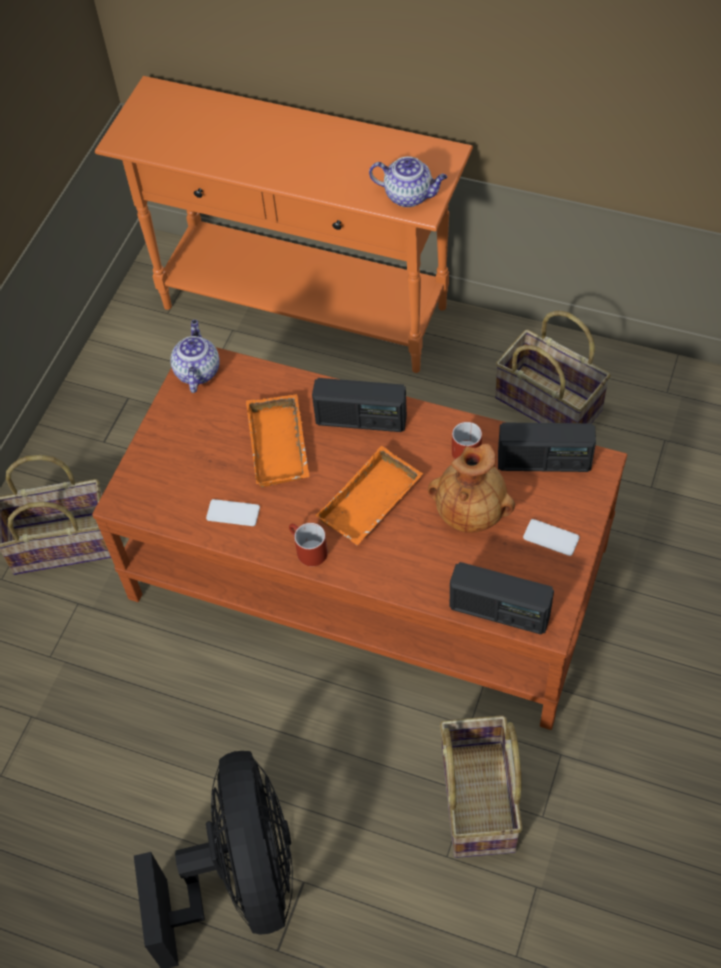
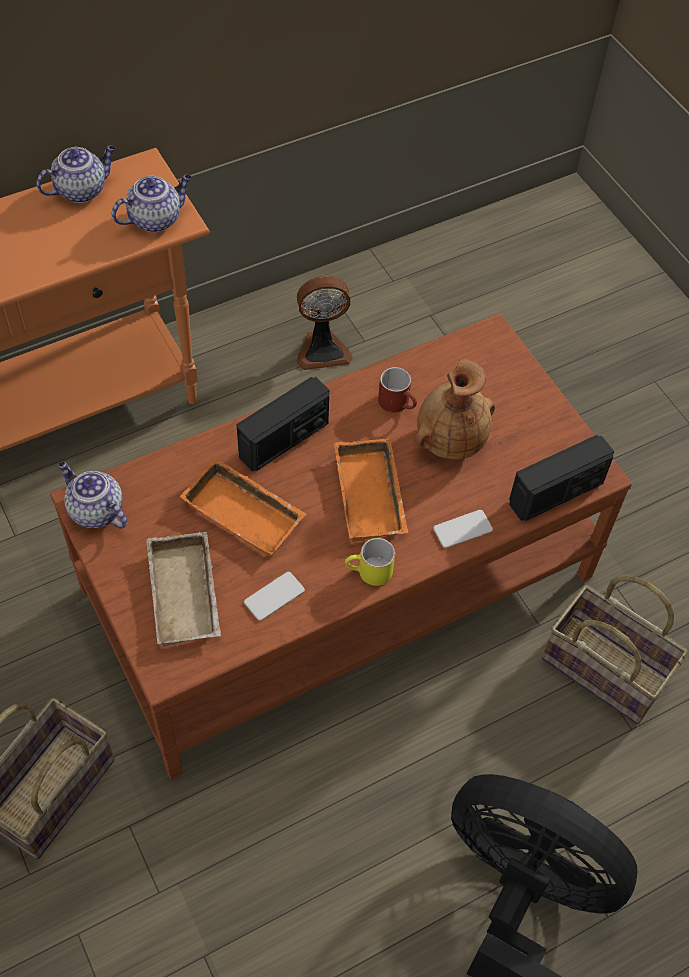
camera: 55 degrees left, 0 degrees up
red mug [289,523,328,566] -> yellow mug [345,538,395,586]
basket [495,311,611,423] -> fan [297,276,353,370]
radio [498,422,596,472] -> none
phone [523,519,580,556] -> phone moved to [433,510,493,548]
none -> teapot [36,145,116,203]
none -> beige tray [146,532,221,647]

